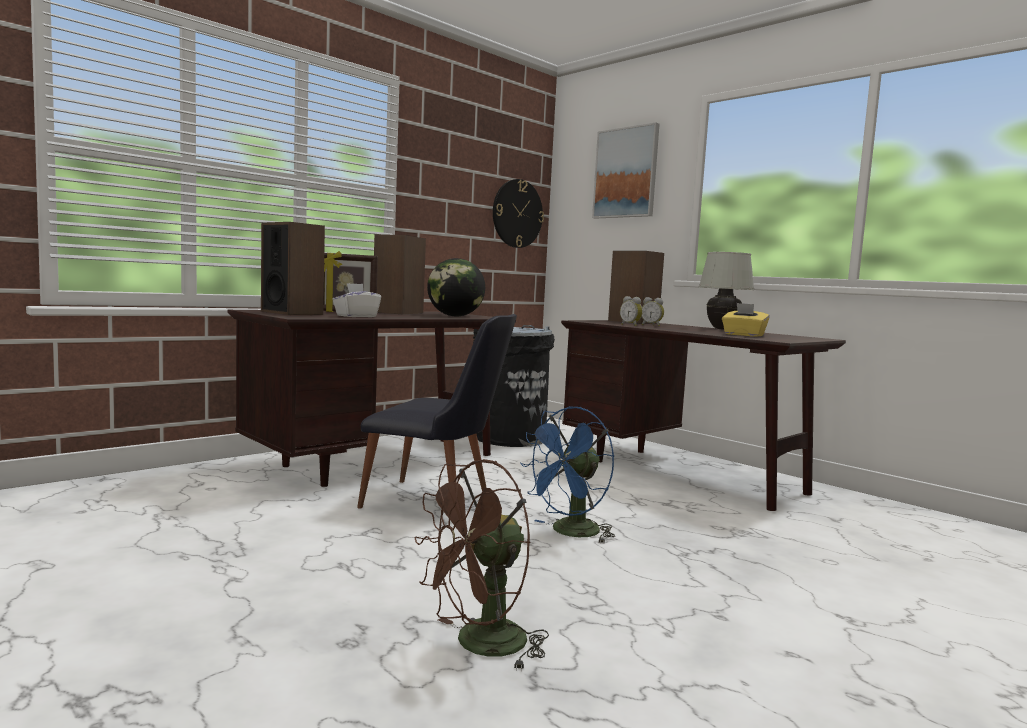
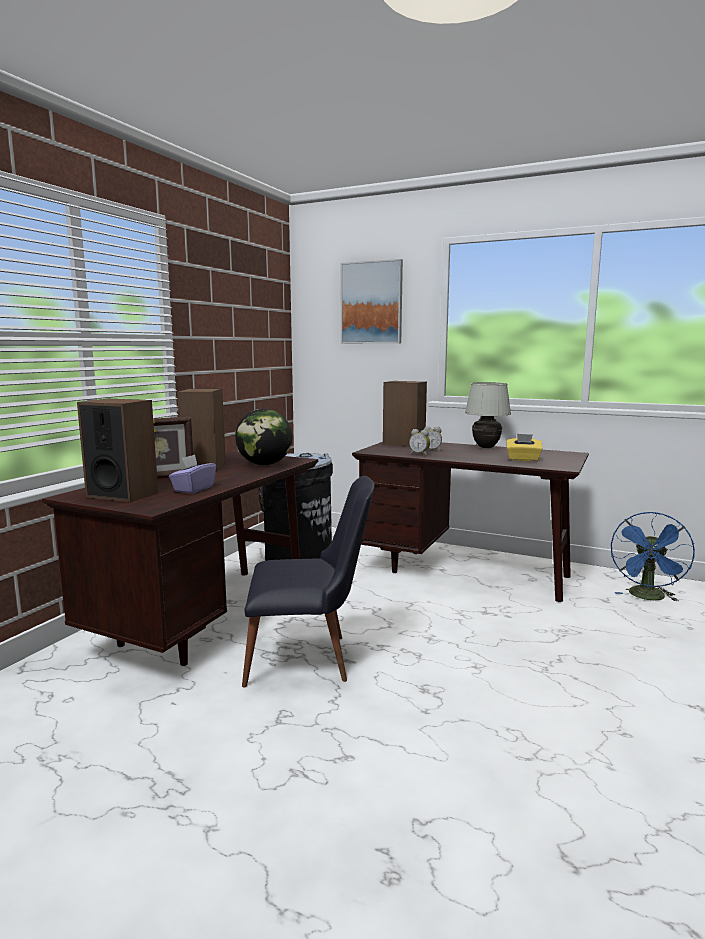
camera: 20 degrees left, 5 degrees up
white tissue box [332,283,381,317] -> purple tissue box [169,454,216,494]
brown fan [414,459,549,671] -> none
wall clock [493,179,544,248] -> none
blue fan [520,406,615,543] -> blue fan moved to [611,512,695,601]

